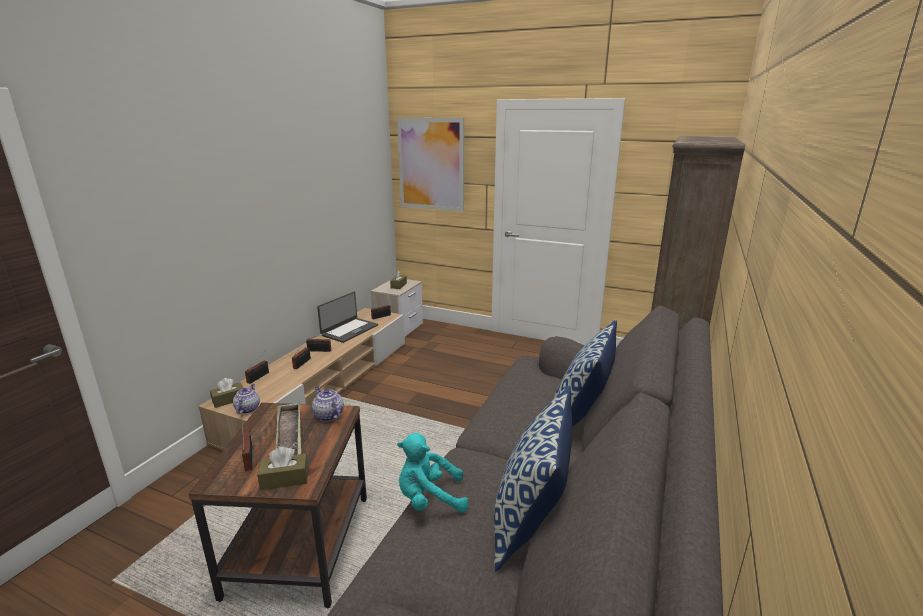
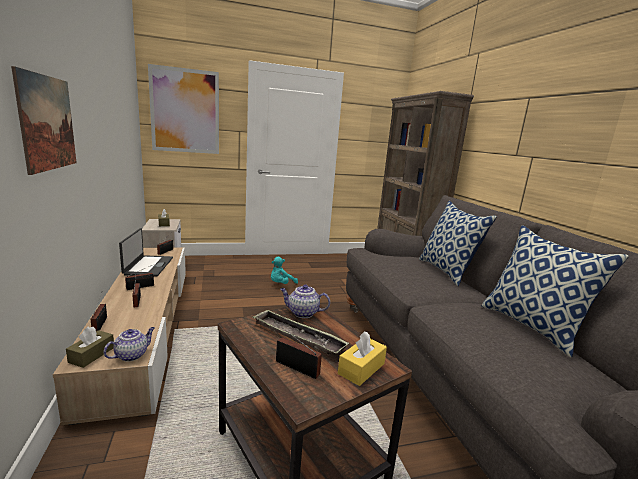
camera: 40 degrees left, 5 degrees down
teapot [233,384,260,414] -> teapot turned 75 degrees clockwise [103,327,155,362]
brown tissue box [257,447,308,490] -> yellow tissue box [338,331,387,386]
turquoise plush toy [397,433,468,513] -> turquoise plush toy moved to [271,257,298,284]
none -> picture [11,66,77,175]

